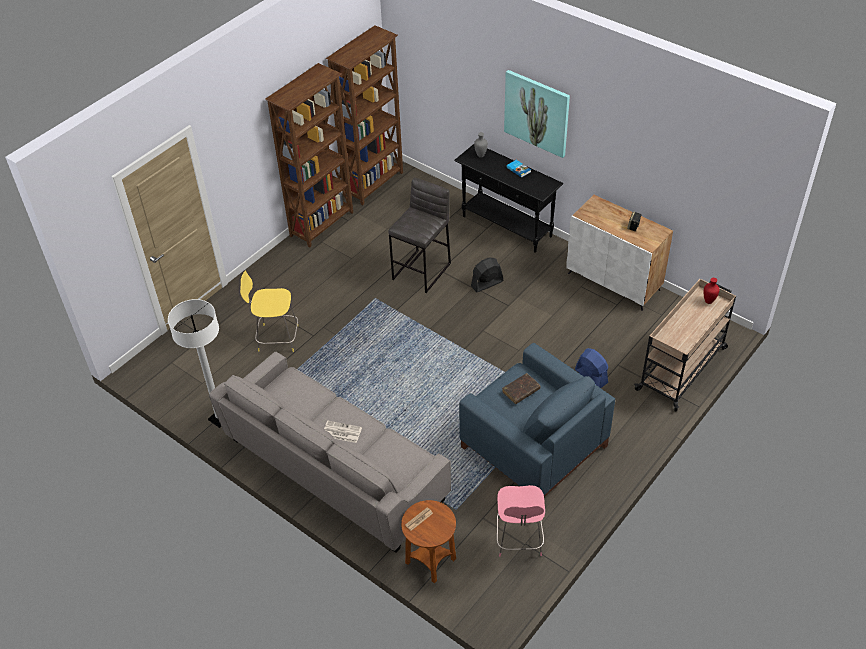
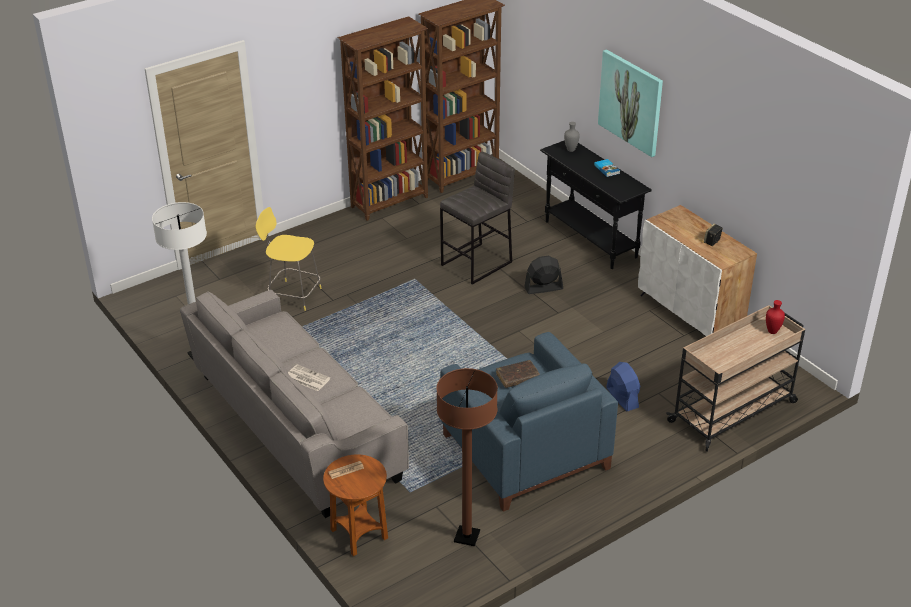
camera: 15 degrees right, 10 degrees down
pink stool [497,485,545,557] -> brown floor lamp [436,368,498,546]

